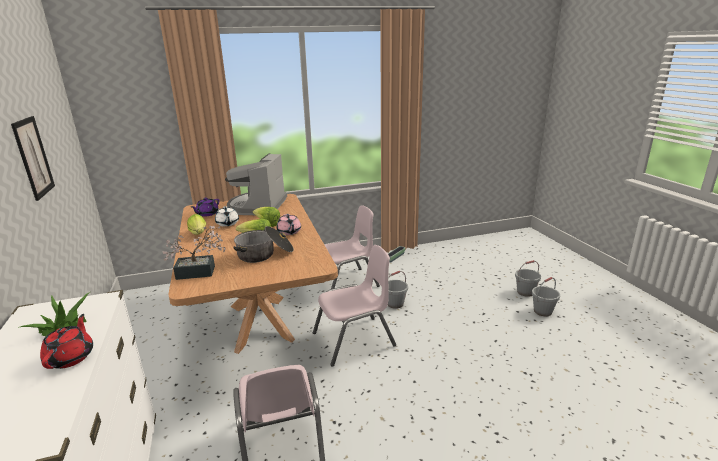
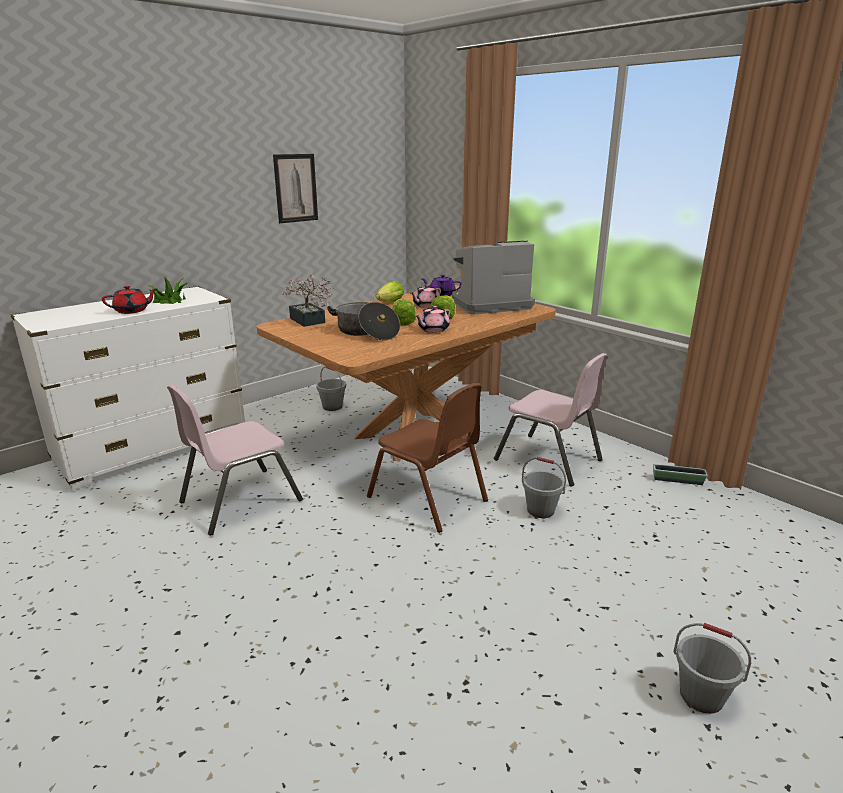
camera: 65 degrees right, 0 degrees up
white teapot [215,206,239,227] -> pink teapot [411,284,441,308]
pink chair [313,245,396,367] -> brown chair [367,383,488,533]
grey bucket [515,260,541,297] -> grey bucket moved to [316,366,346,411]

